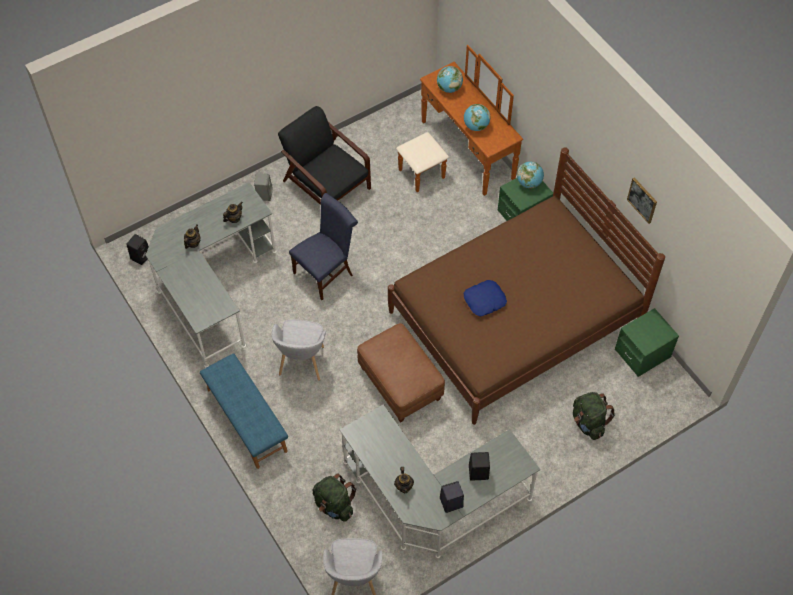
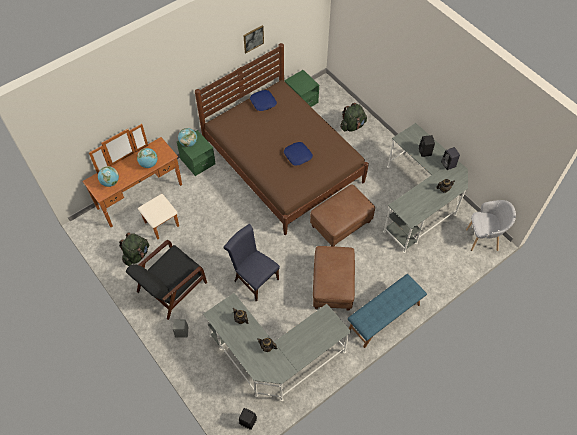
camera: 95 degrees left, 0 degrees up
grey armchair [271,319,326,381] -> brown ottoman [313,246,355,310]
green backpack [312,473,357,522] -> green backpack moved to [119,232,149,266]
none -> blue pillow [250,90,277,111]

